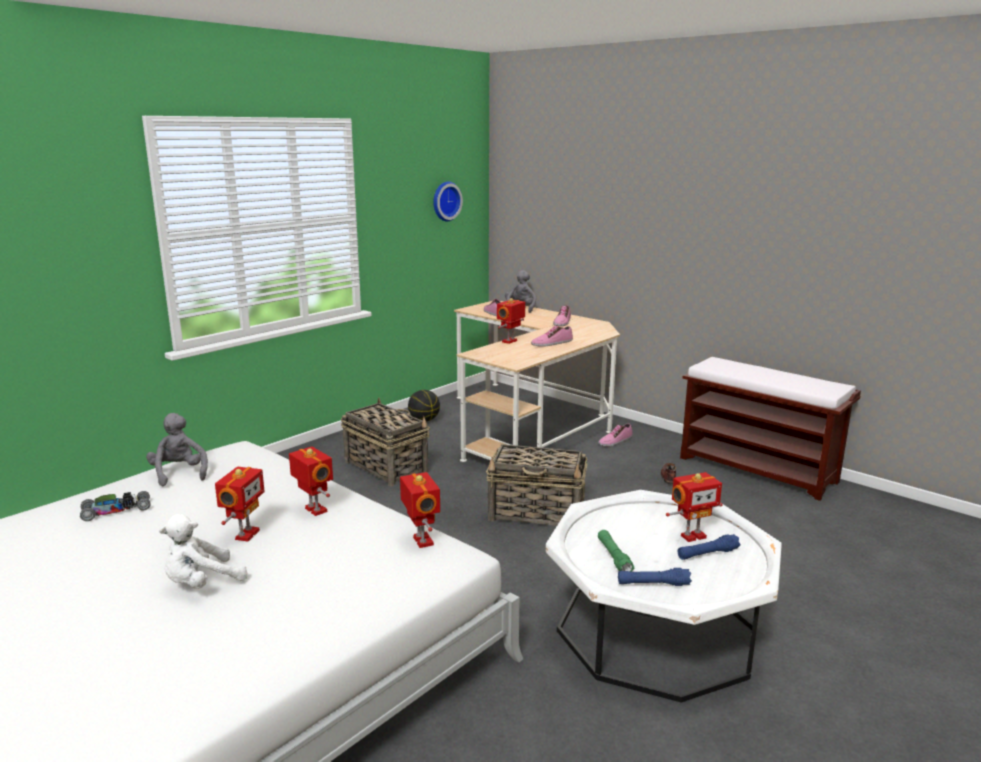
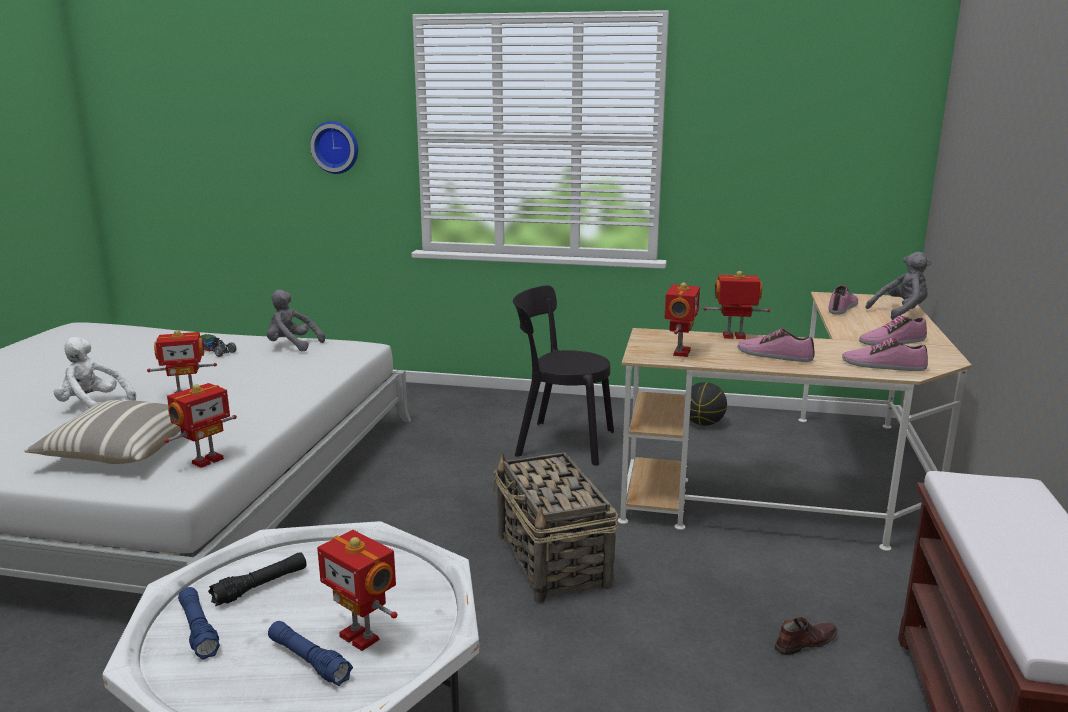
camera: 60 degrees right, 0 degrees up
grey plush toy [146,413,208,486] -> grey plush toy turned 105 degrees counterclockwise [267,290,325,351]
toy robot [289,447,333,516] -> toy robot moved to [665,283,700,357]
basket [341,397,430,486] -> black chair [513,285,614,466]
wall clock [433,181,463,222] -> wall clock moved to [310,121,358,174]
shoe [598,423,632,447] -> shoe moved to [842,338,928,371]
green flashlight [598,530,635,571] -> black flashlight [208,552,307,606]
none -> pillow [24,400,181,464]

